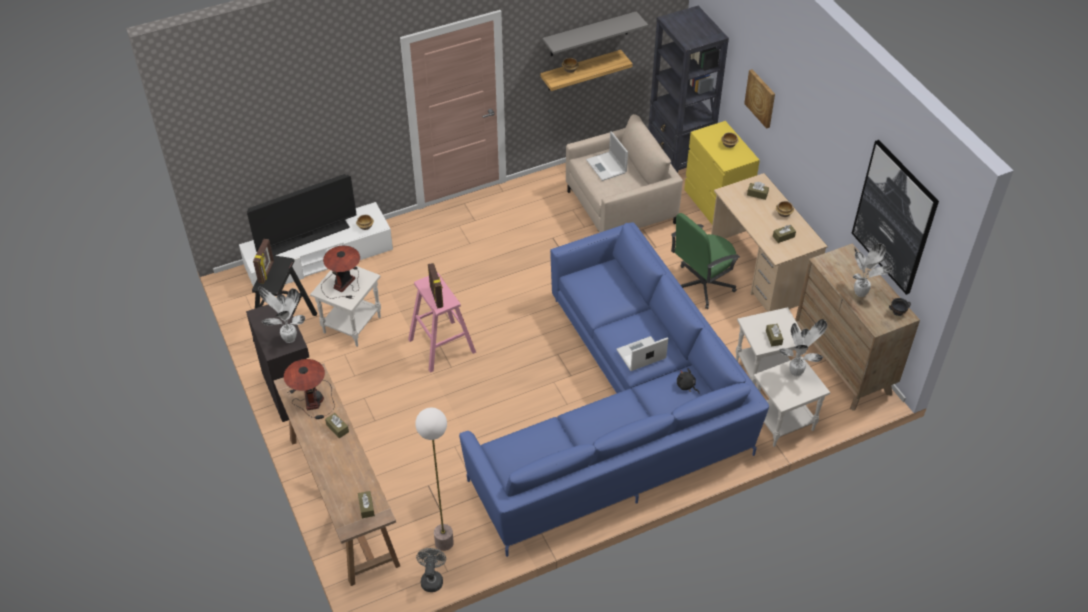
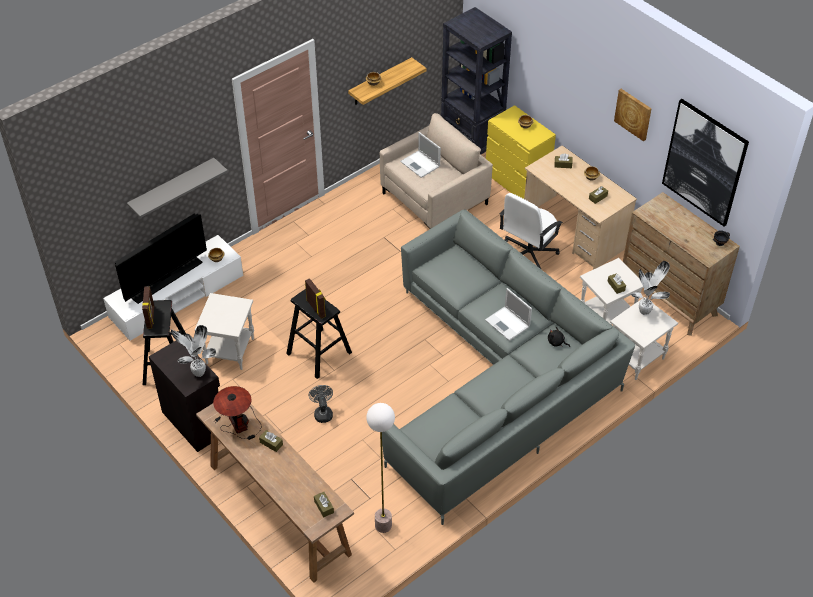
camera: 15 degrees left, 0 degrees up
table lamp [321,246,360,299] -> none
pink stool [408,273,476,373] -> black stool [286,289,352,379]
grey fan [416,548,446,592] -> grey fan moved to [309,385,333,423]
blue sofa [459,222,769,557] -> grey sofa [382,209,635,525]
grey shelf [542,11,648,56] -> grey shelf moved to [127,158,228,218]
laptop [616,336,668,371] -> laptop turned 90 degrees counterclockwise [485,288,532,341]
green office chair [671,213,740,309] -> white office chair [500,193,563,269]
picture [744,69,775,129] -> picture moved to [614,89,652,141]
potted plant [853,243,892,297] -> none

